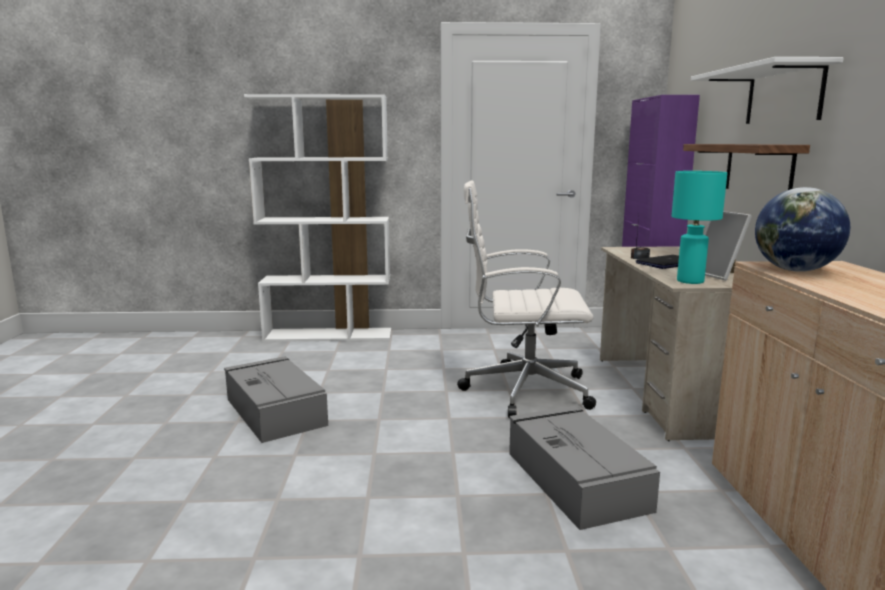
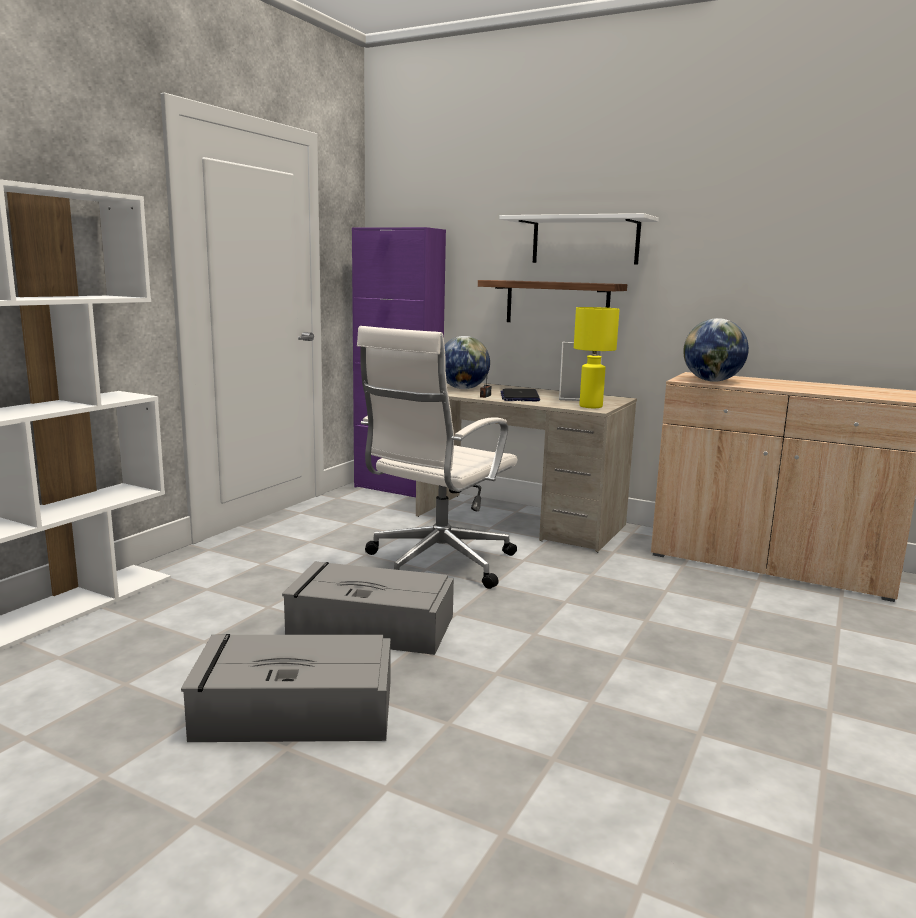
camera: 60 degrees left, 0 degrees up
grey storage box [509,406,660,530] -> grey storage box moved to [282,562,454,655]
turquoise table lamp [671,171,727,284] -> yellow table lamp [574,307,620,408]
none -> globe [444,336,490,389]

